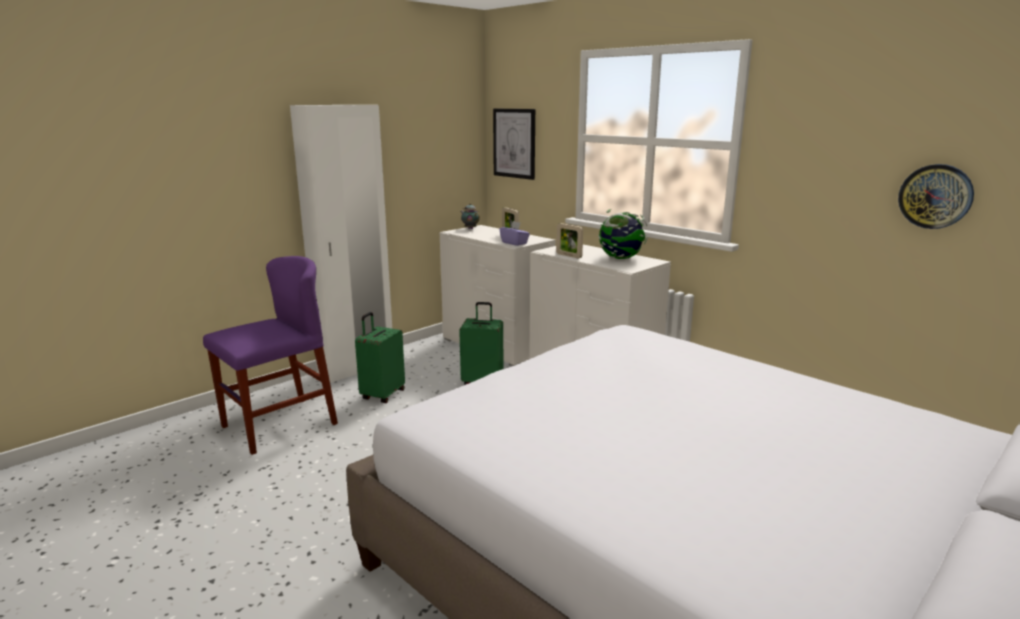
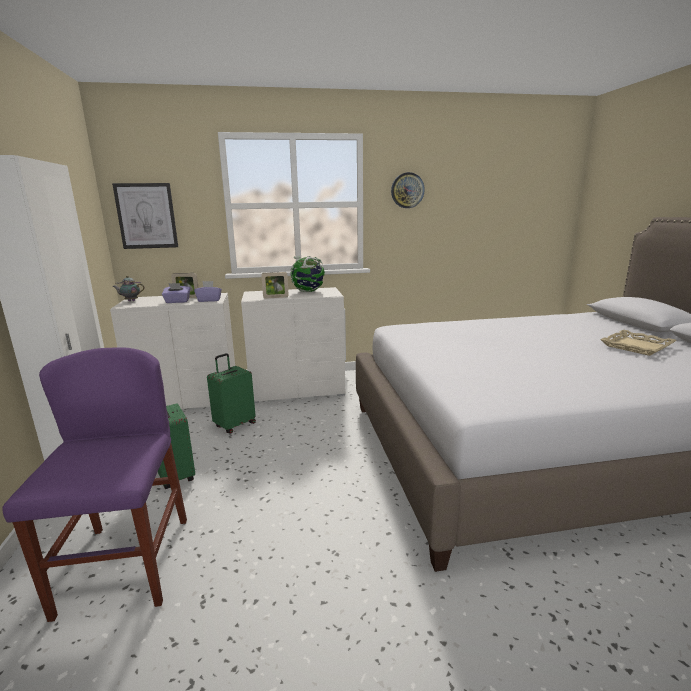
camera: 55 degrees left, 0 degrees up
wall clock [898,164,974,229] -> wall clock moved to [391,172,425,208]
none -> purple tissue box [162,283,190,303]
none -> beige tray [600,330,677,356]

